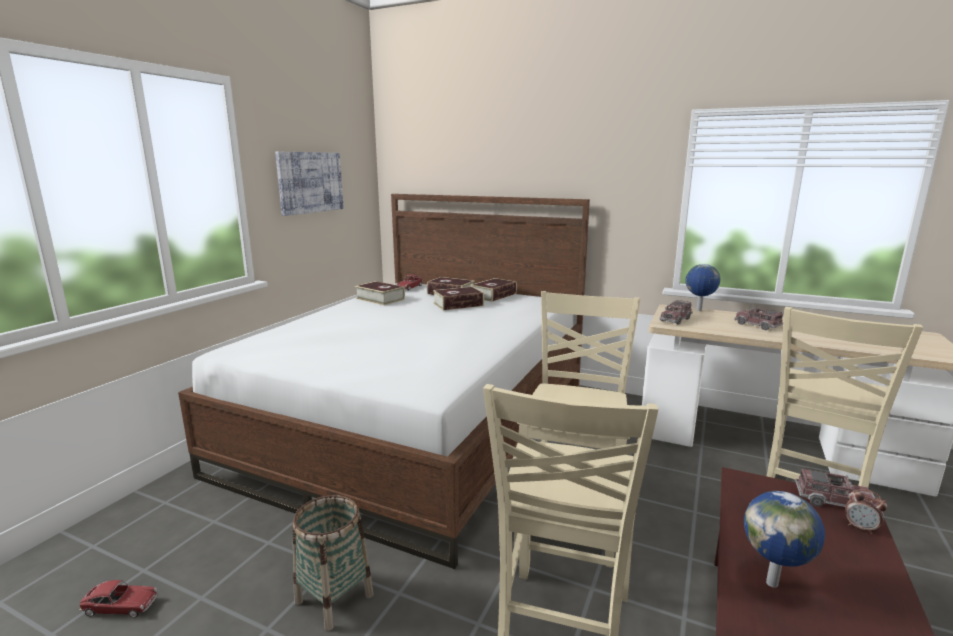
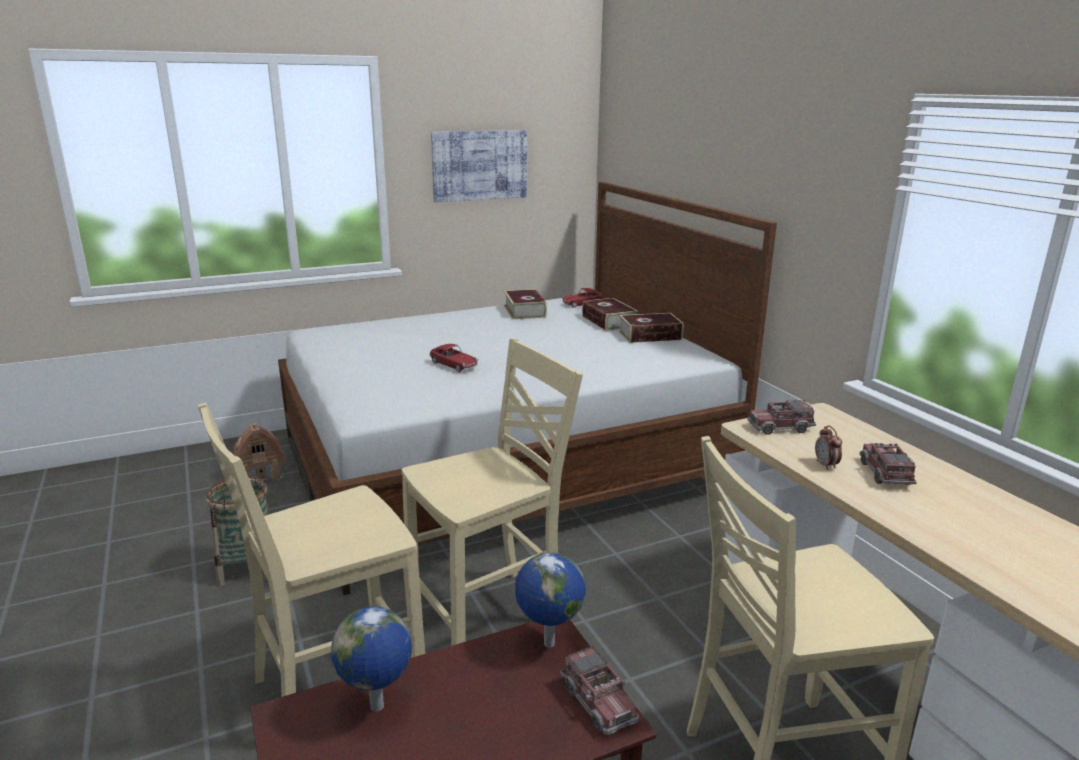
camera: 40 degrees right, 5 degrees up
toy car [79,580,158,618] -> toy car moved to [429,344,478,372]
book [433,286,484,310] -> none
globe [685,264,720,311] -> globe moved to [515,552,586,648]
alarm clock [845,489,887,534] -> alarm clock moved to [815,425,842,470]
none -> toy house [234,423,286,480]

